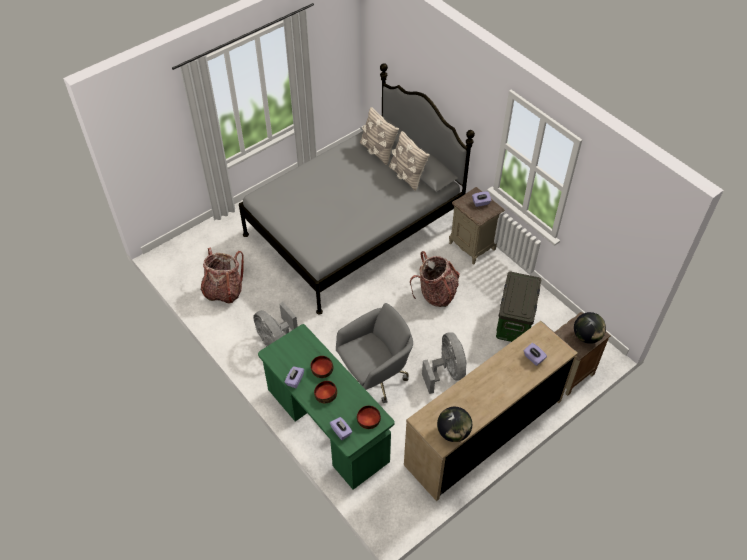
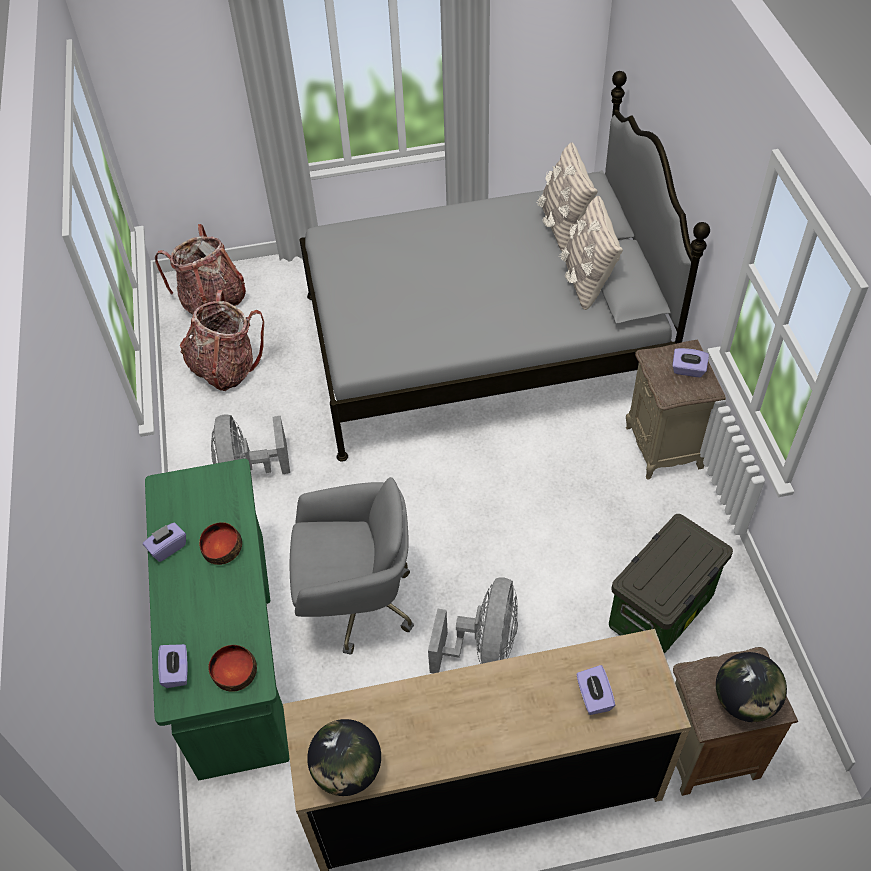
camera: 30 degrees right, 0 degrees up
bowl [314,381,337,403] -> none
backpack [410,251,460,307] -> backpack moved to [155,224,246,315]

